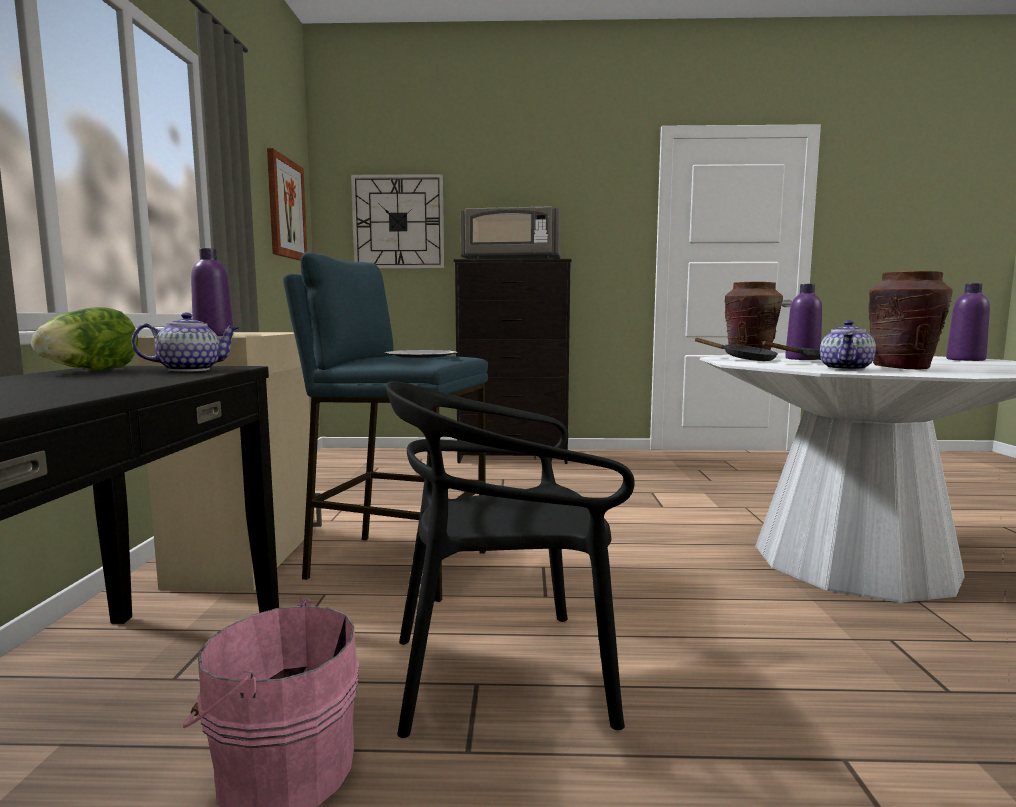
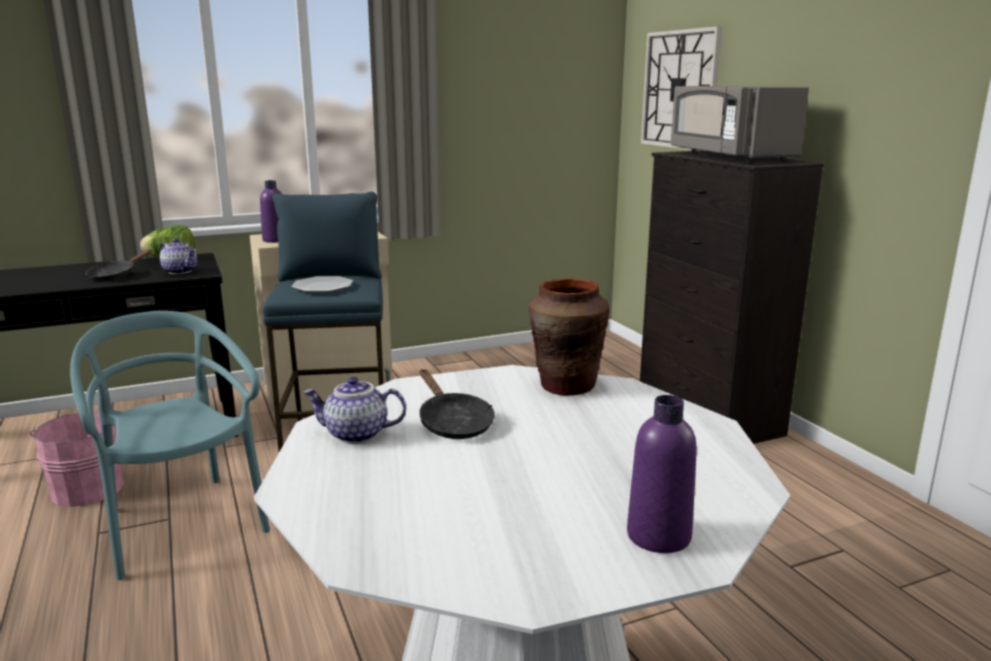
camera: 65 degrees right, 10 degrees up
picture [267,148,307,261] -> none
black chair [386,381,635,738] -> turquoise chair [70,311,270,580]
black frying pan [694,338,778,361] -> black frying pan moved to [86,249,152,281]
purple bottle [785,284,822,360] -> none
brown vase [869,271,953,370] -> none

